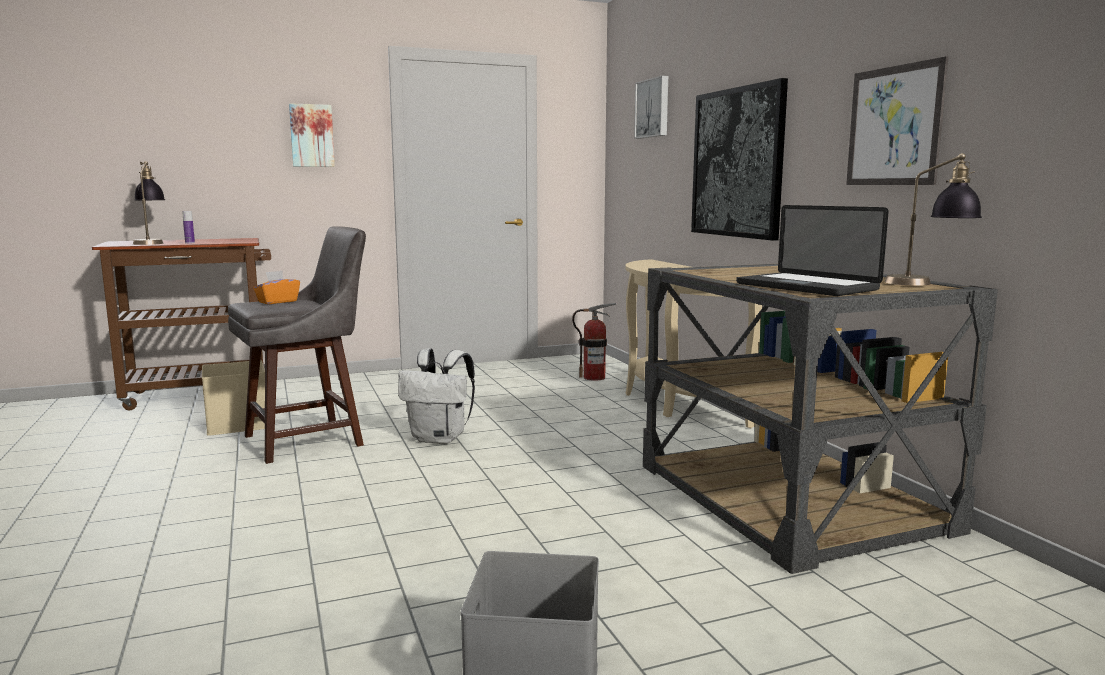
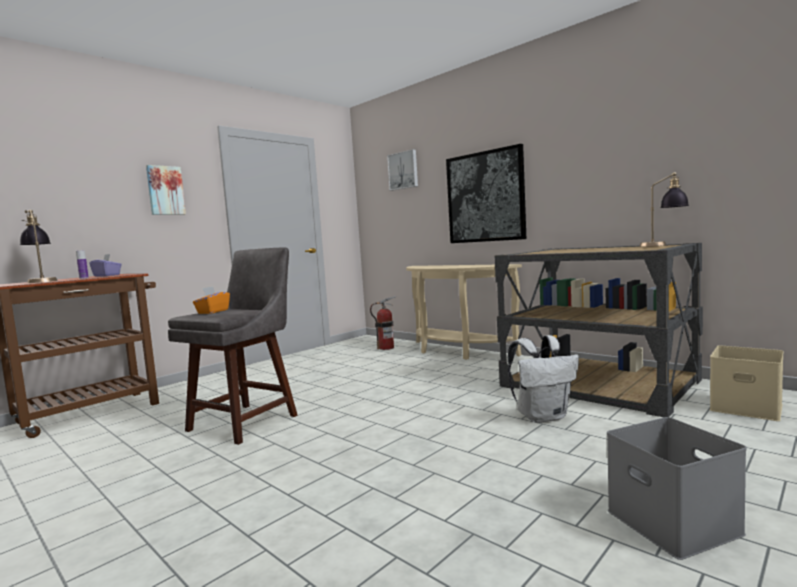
camera: 25 degrees left, 5 degrees down
beige storage box [202,360,265,436] -> beige storage box moved to [710,345,784,421]
white backpack [398,348,475,444] -> white backpack moved to [508,335,579,423]
laptop [736,205,889,296] -> none
picture [846,56,949,185] -> none
none -> purple tissue box [89,254,122,277]

